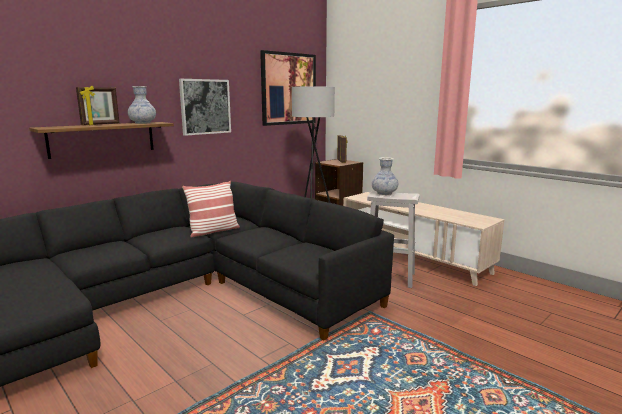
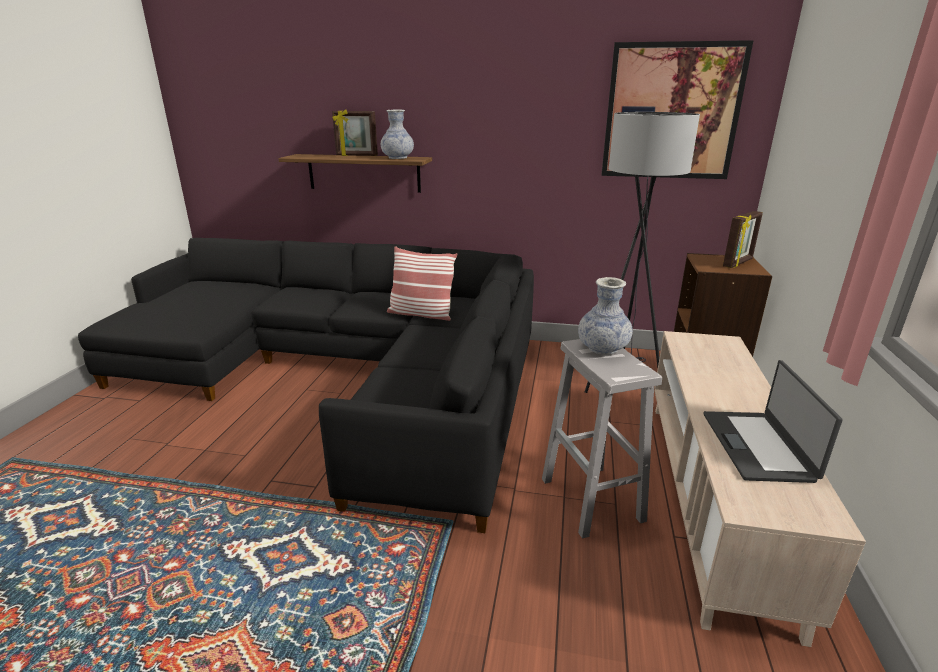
camera: 55 degrees right, 10 degrees up
picture [179,79,231,136] -> none
none -> laptop [704,360,843,483]

